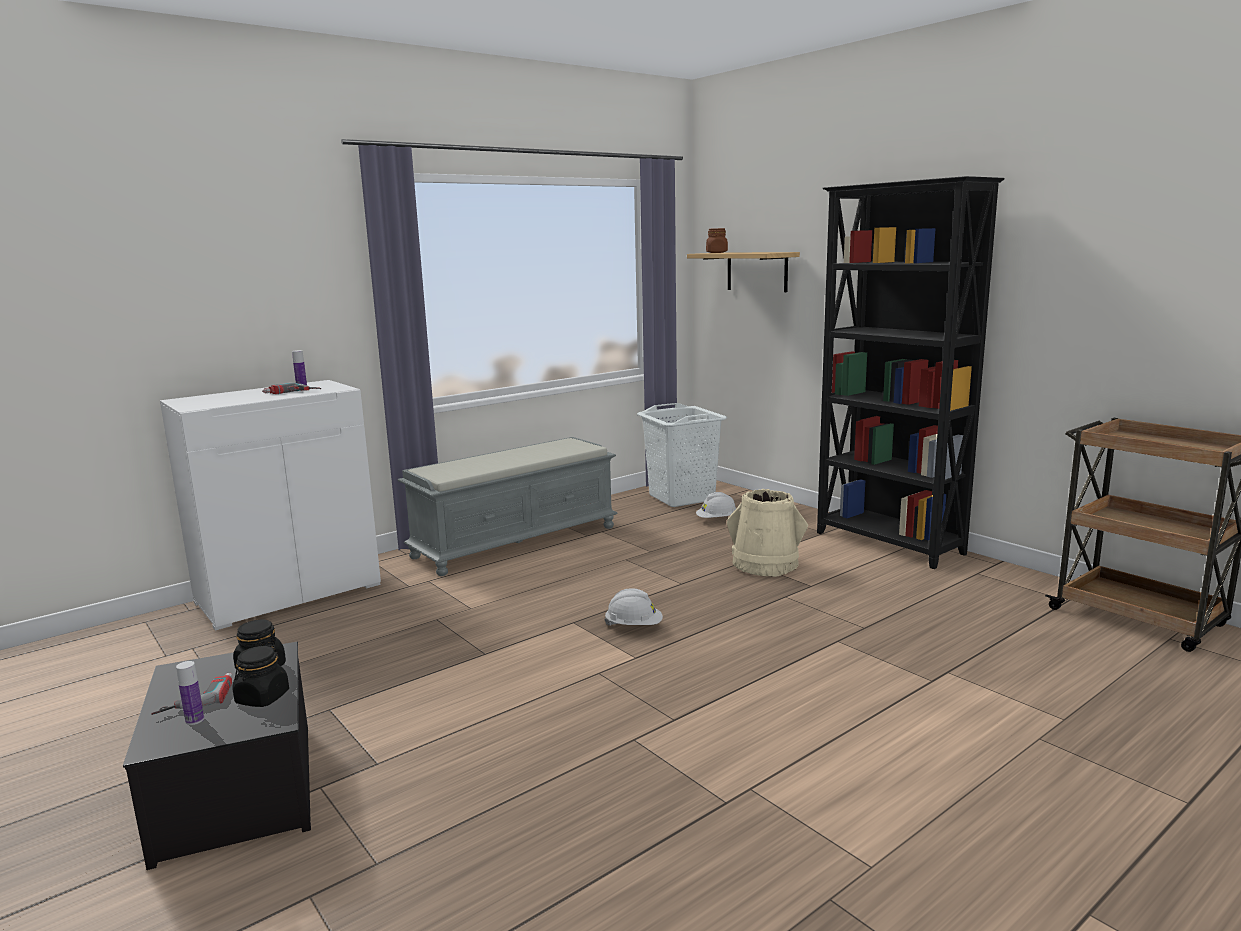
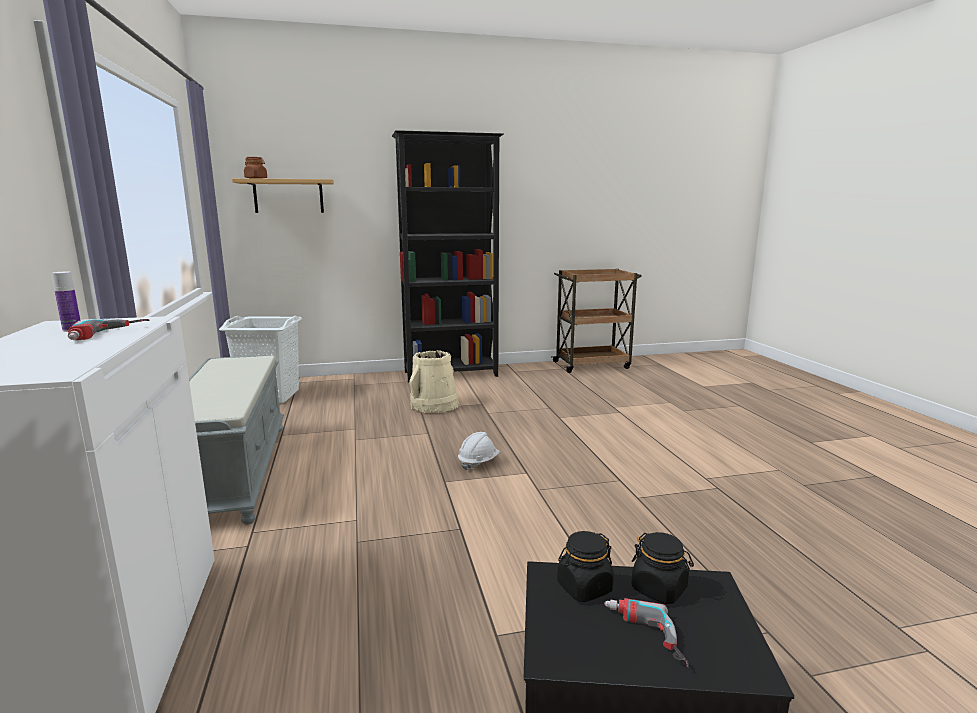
camera: 65 degrees left, 0 degrees up
bottle [176,661,204,725] -> none
white hard hat [696,492,736,518] -> none

